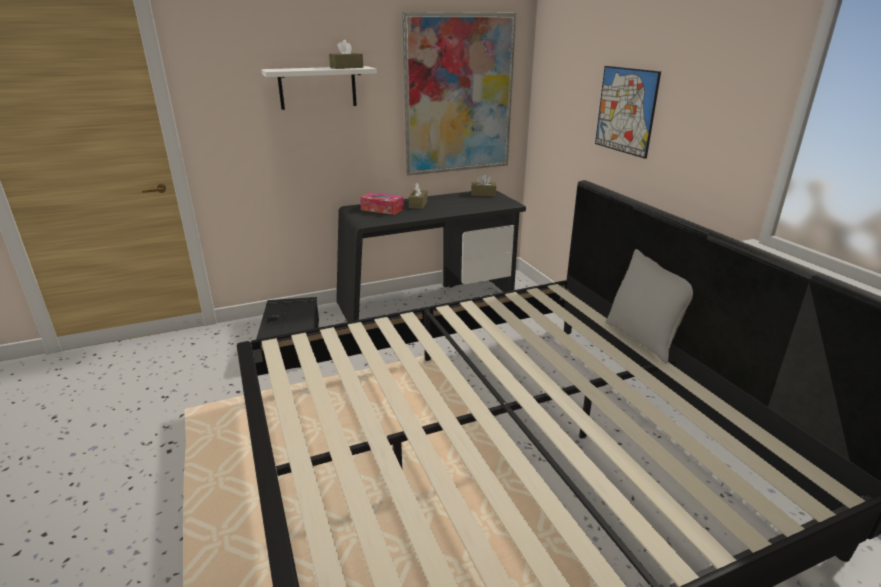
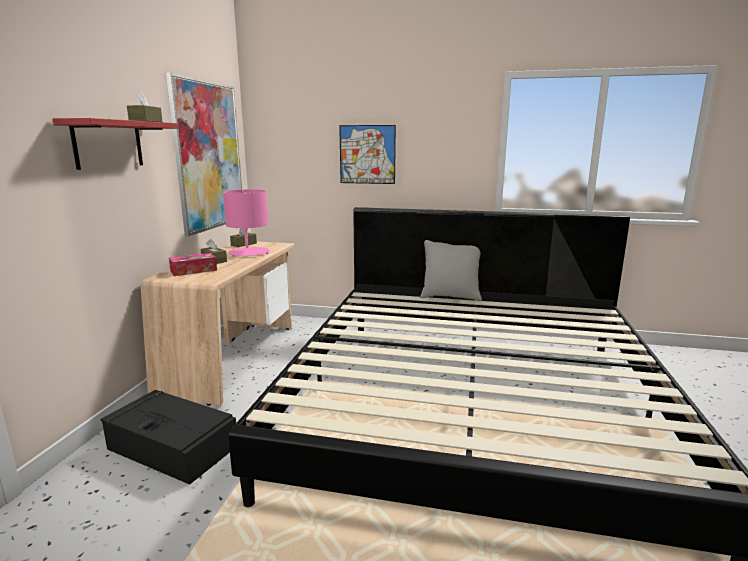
camera: 55 degrees left, 10 degrees down
white shelf [261,66,377,110] -> red shelf [52,118,178,170]
black desk [336,190,526,322] -> beige desk [141,242,295,406]
none -> pink table lamp [223,189,270,257]

